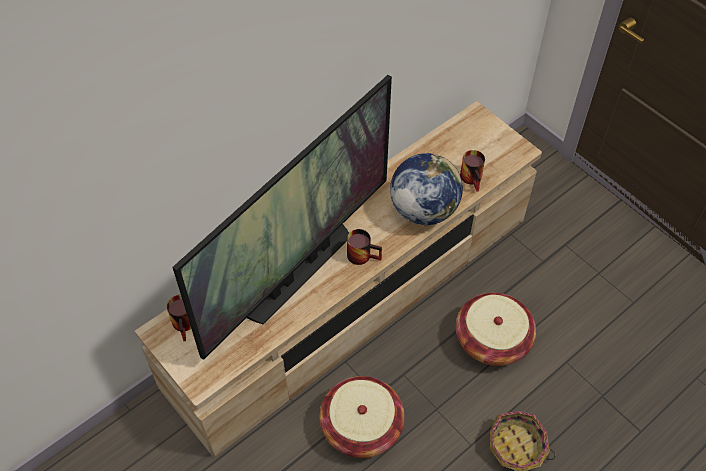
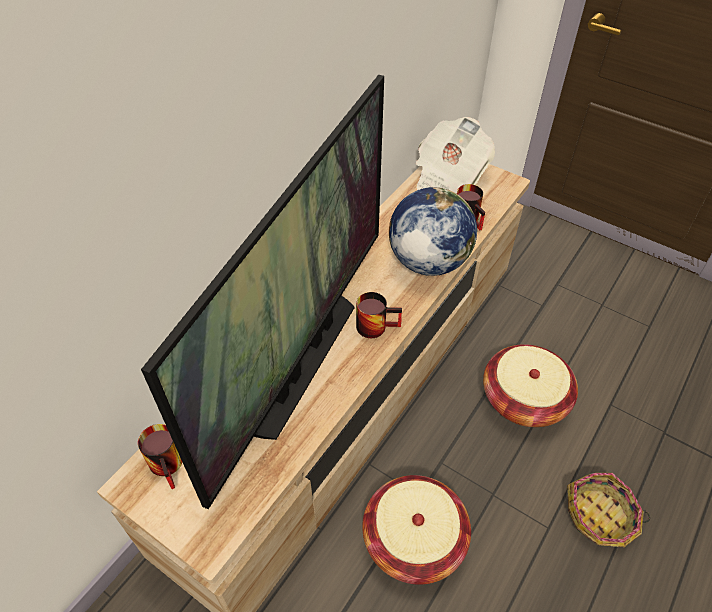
camera: 15 degrees left, 5 degrees down
none -> newspaper [416,117,495,194]

